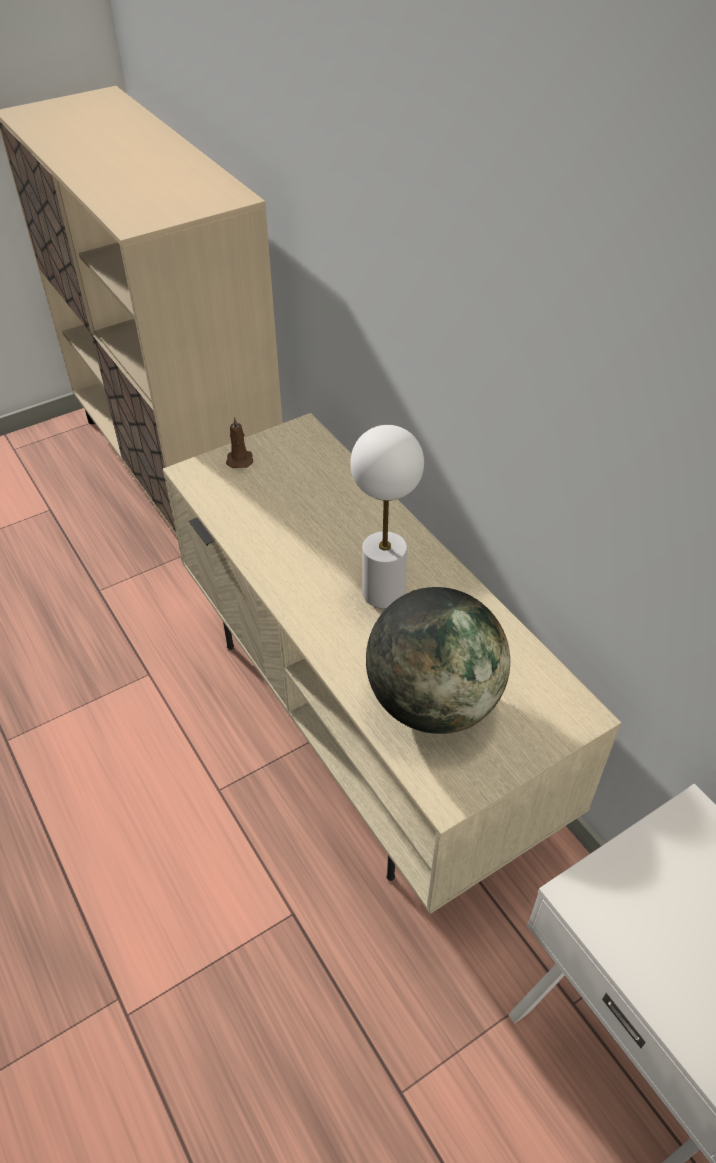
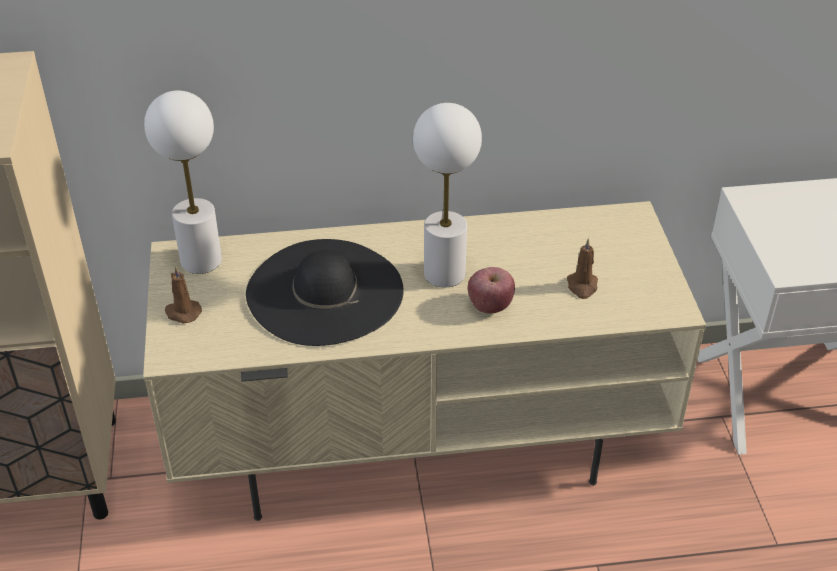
camera: 65 degrees left, 5 degrees down
globe [366,587,510,734] -> brown candle [567,238,598,299]
none -> white table lamp [144,90,222,274]
none -> black hat [246,239,404,346]
none -> apple [468,267,515,314]

